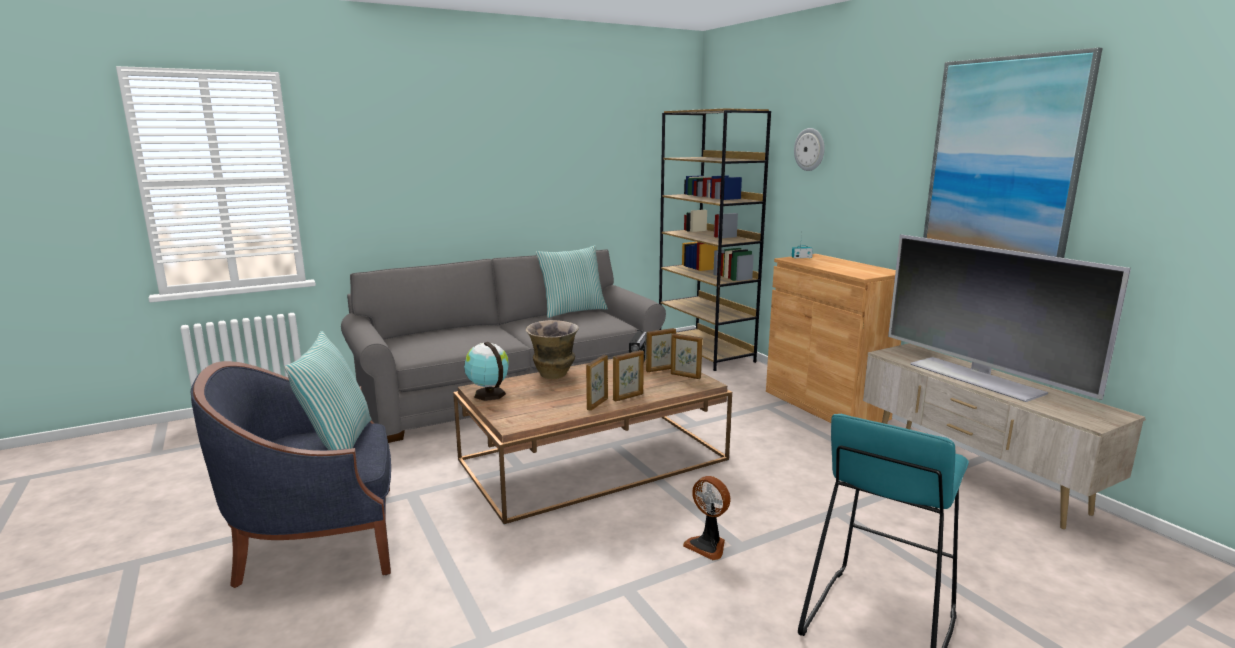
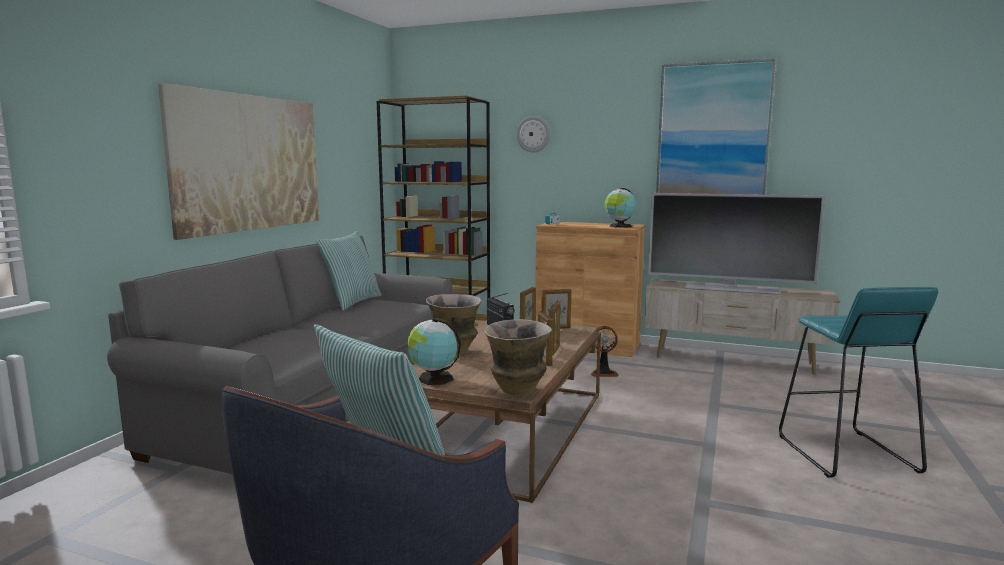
camera: 40 degrees left, 5 degrees down
fan [683,476,731,560] -> fan moved to [591,326,619,377]
none -> picture [158,83,319,240]
none -> vase [484,319,552,395]
none -> globe [604,188,636,228]

